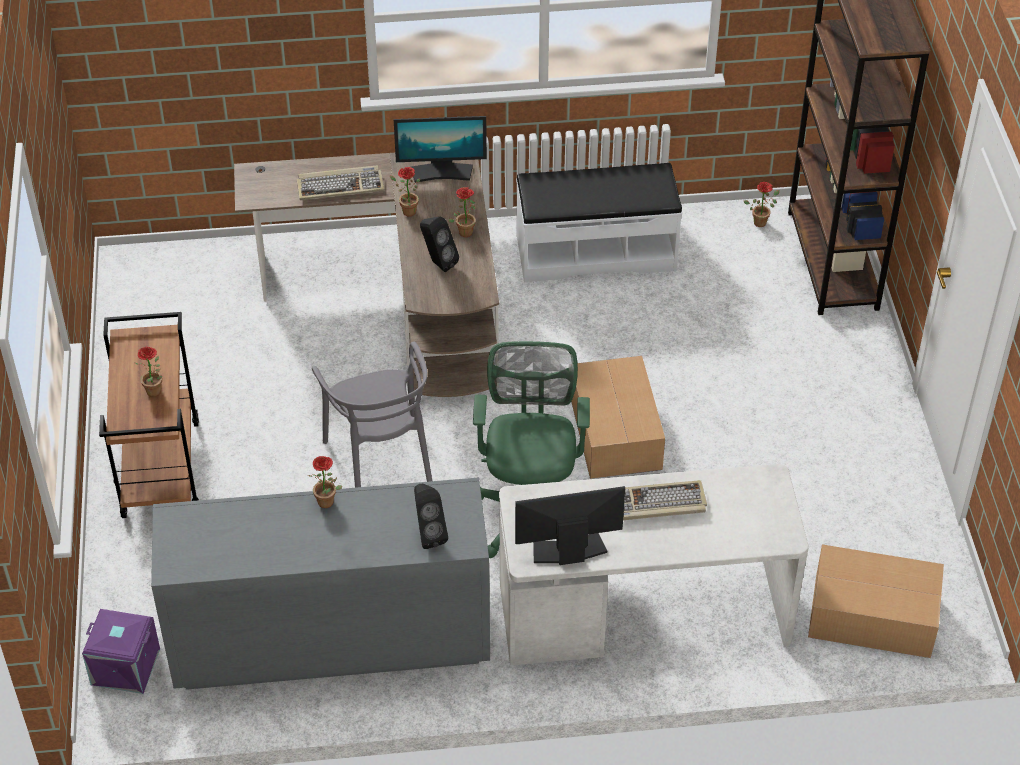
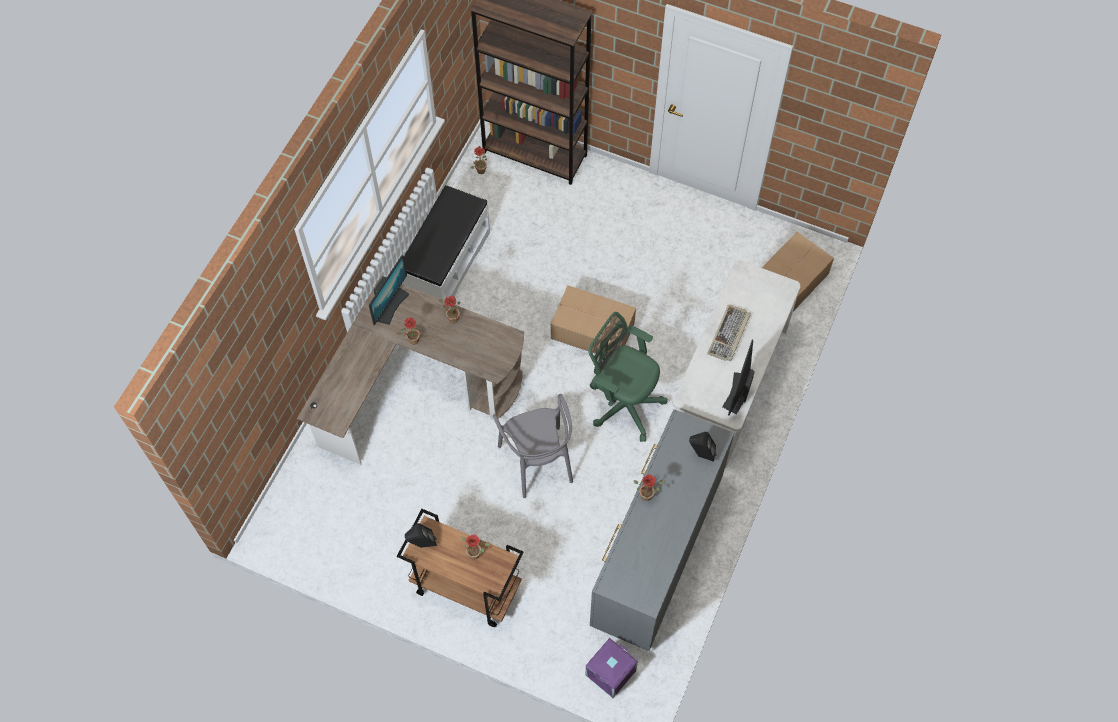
camera: 60 degrees left, 15 degrees up
keyboard [297,166,385,200] -> none
grey chair [312,342,432,488] -> grey chair turned 60 degrees clockwise [493,394,573,498]
black speaker [420,217,459,272] -> black speaker moved to [405,523,437,548]

